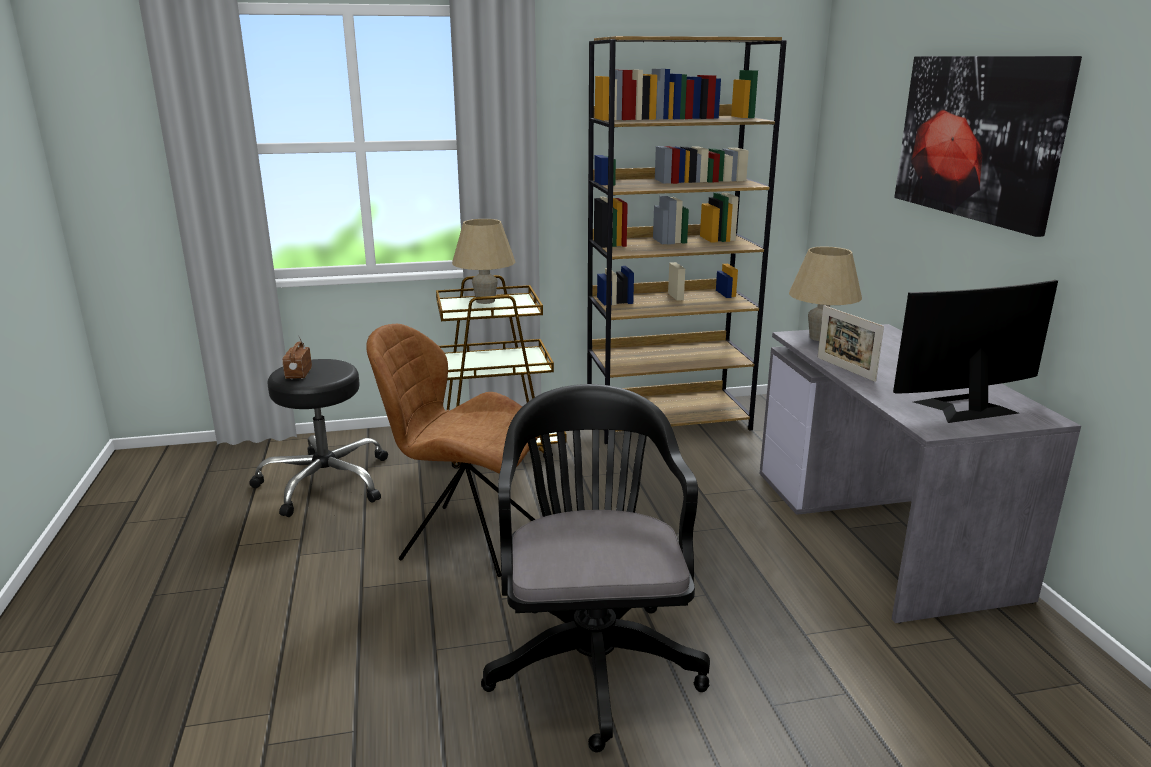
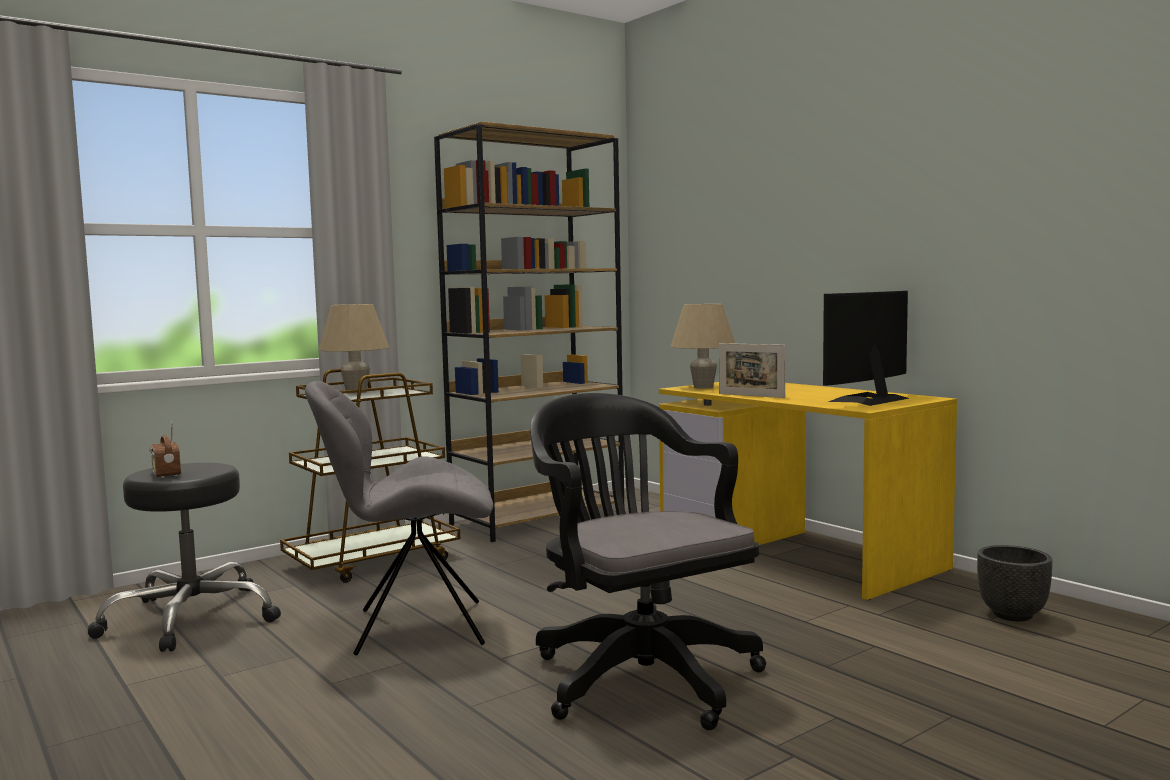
camera: 25 degrees left, 15 degrees down
brown chair [366,324,539,577] -> grey chair [305,381,493,655]
grey desk [759,324,1081,623] -> yellow desk [659,382,957,600]
picture [894,56,1082,237] -> none
none -> black planter [977,545,1053,621]

